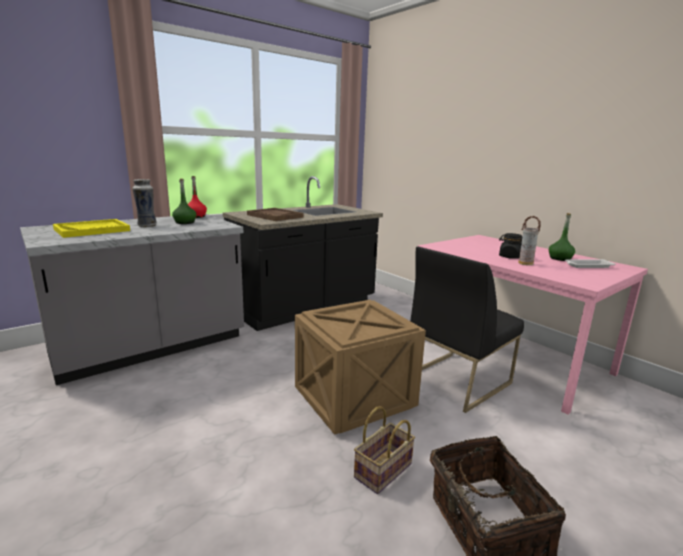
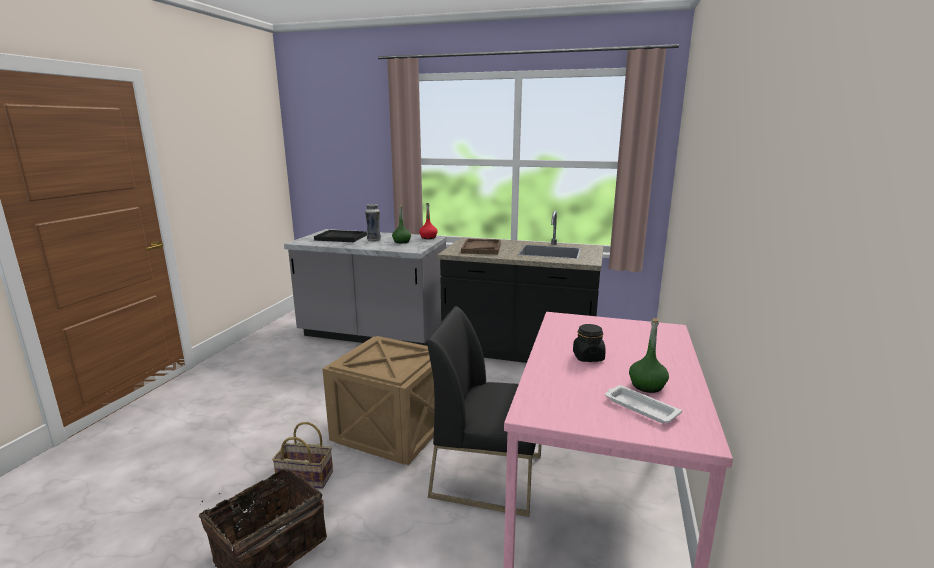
camera: 55 degrees right, 0 degrees up
yellow tray [53,219,130,238] -> black tray [314,230,367,242]
vase [518,216,541,265] -> none

